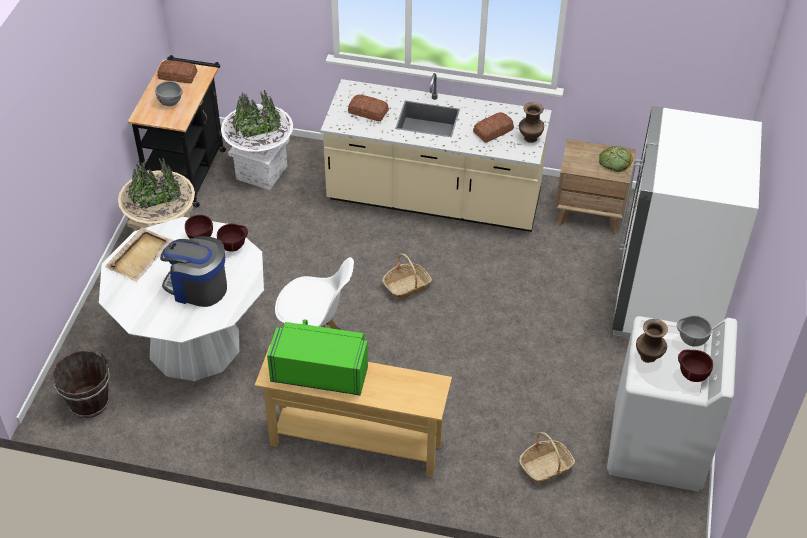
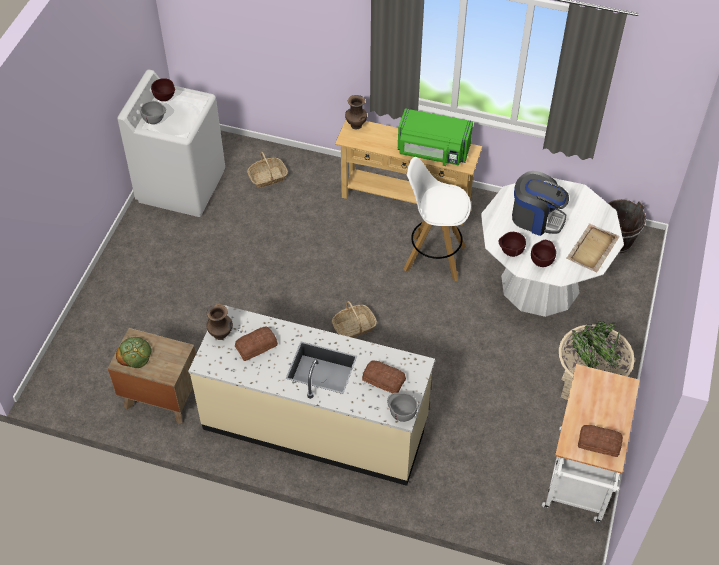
camera: 175 degrees left, 5 degrees up
black cart [128,55,226,207] -> white cart [542,364,640,523]
grey bowl [155,81,183,106] -> grey bowl moved to [387,393,418,422]
white planter [221,90,293,190] -> none
white fridge [612,106,762,340] -> none
brown vase [636,319,668,363] -> brown vase moved to [345,95,367,129]

